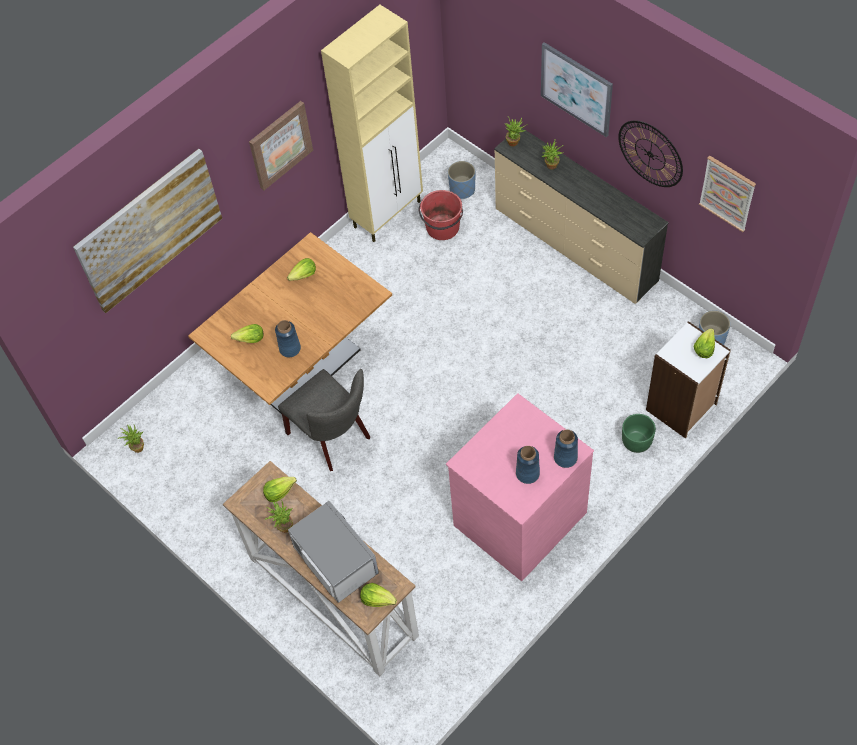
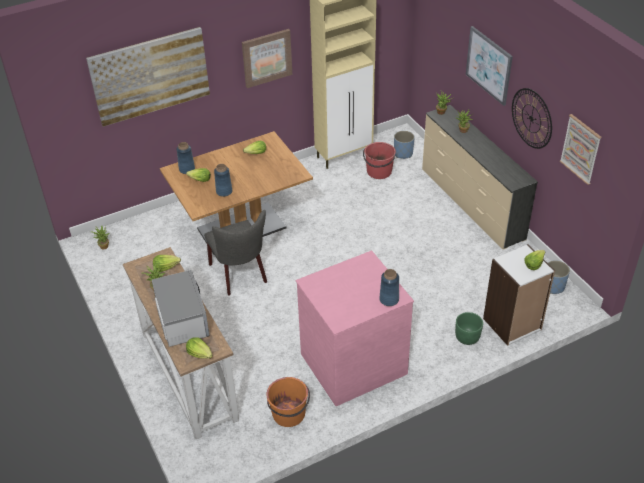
camera: 15 degrees right, 15 degrees down
blue vase [516,446,540,484] -> blue vase moved to [176,142,195,174]
none -> orange bucket [267,377,310,427]

